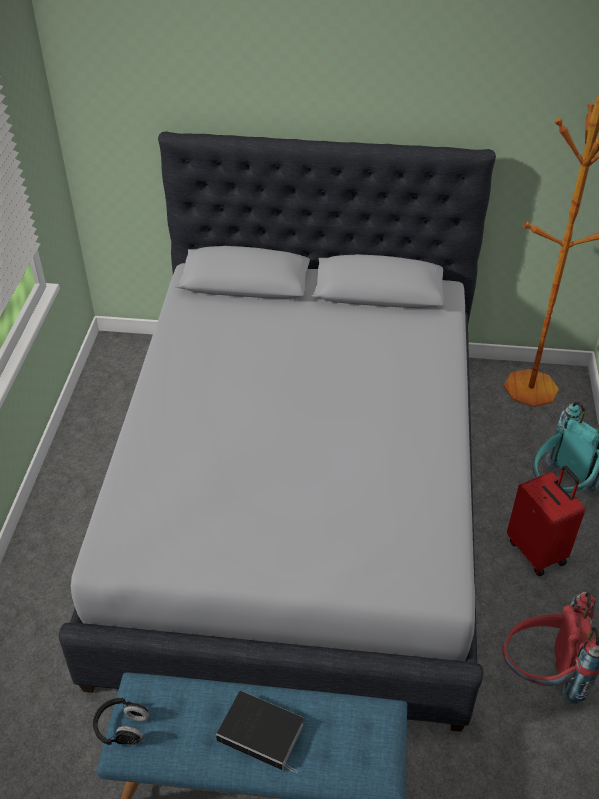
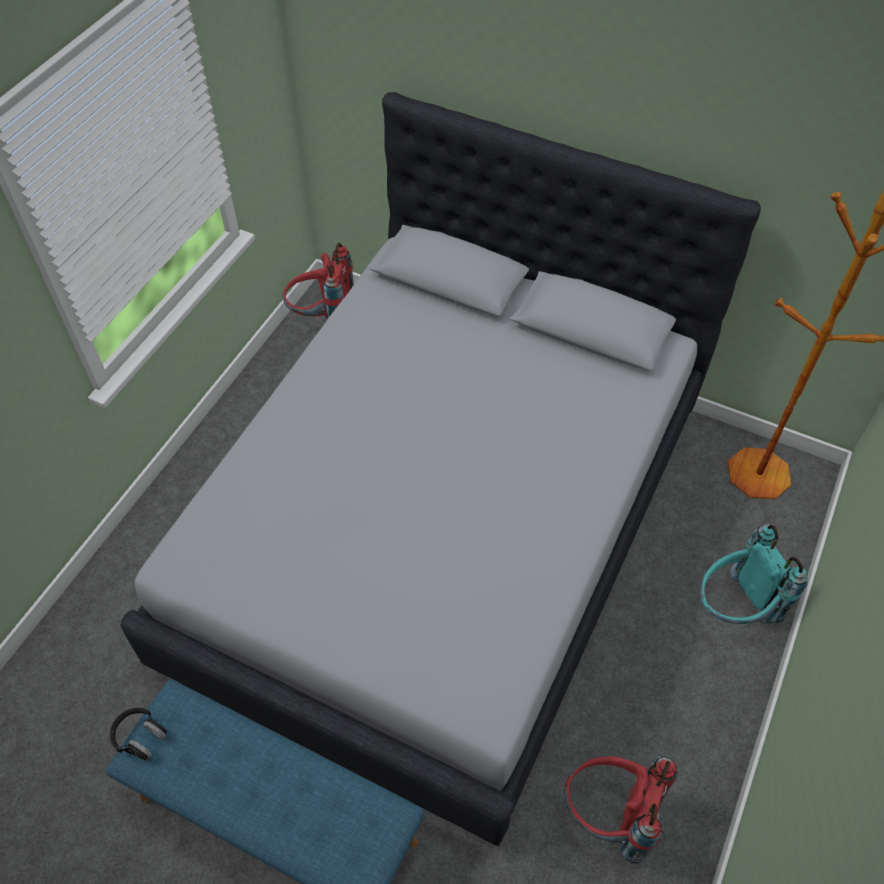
camera: 20 degrees right, 10 degrees up
book [216,691,304,773] -> none
red suitcase [507,466,585,576] -> none
none -> red backpack [282,243,354,319]

